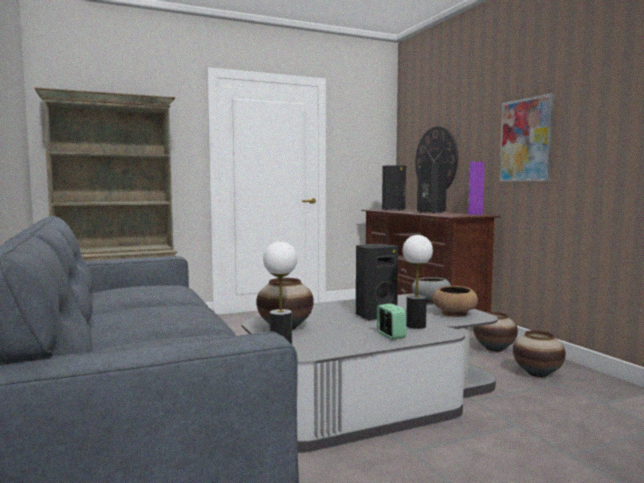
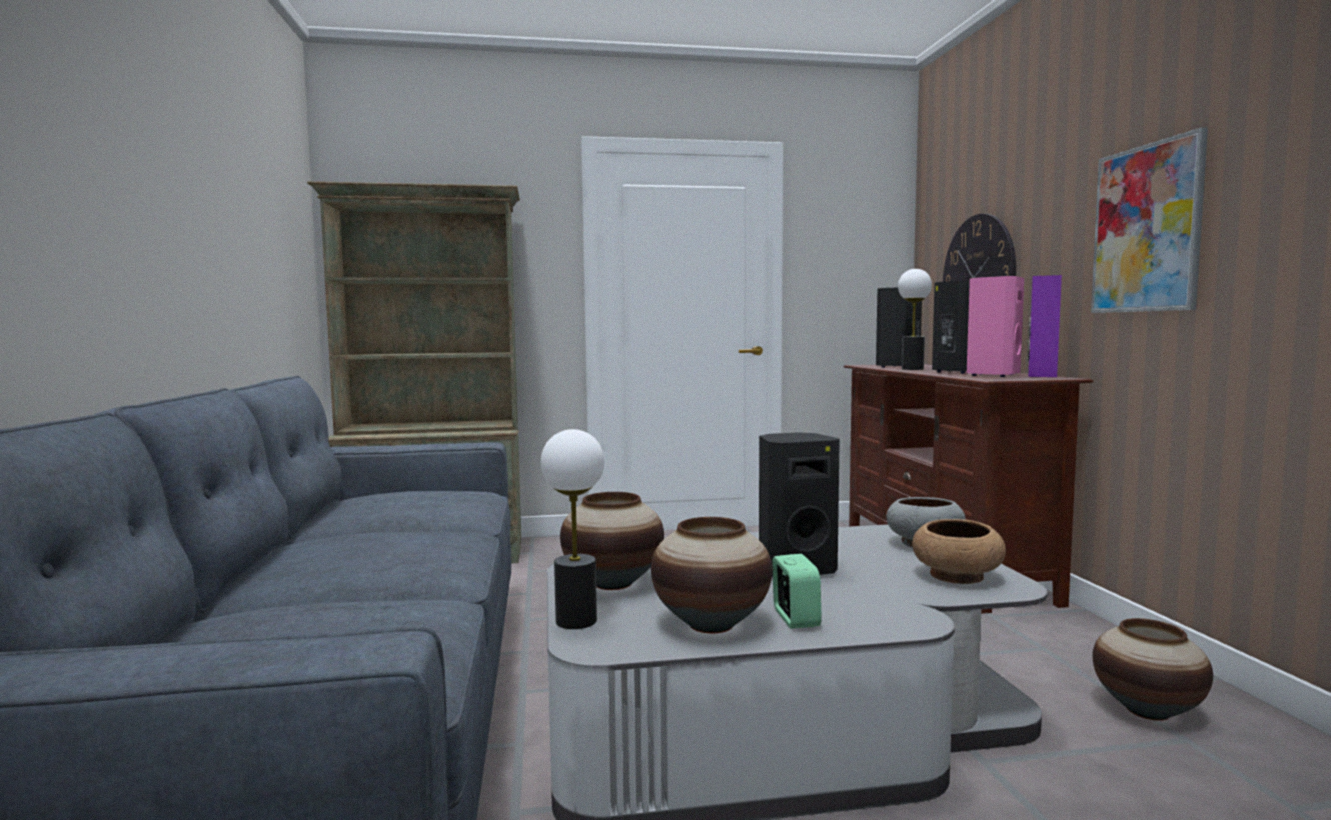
camera: 15 degrees right, 0 degrees up
table lamp [403,235,433,329] -> table lamp moved to [898,269,932,370]
vase [473,312,518,352] -> vase moved to [651,517,772,633]
none -> pink speaker [967,276,1024,377]

